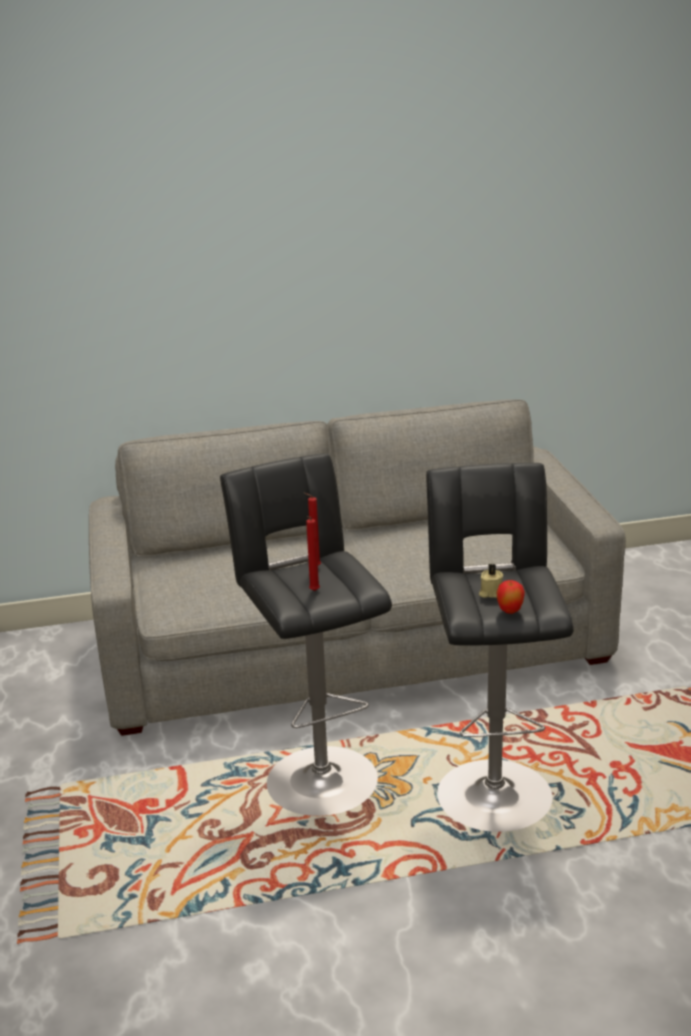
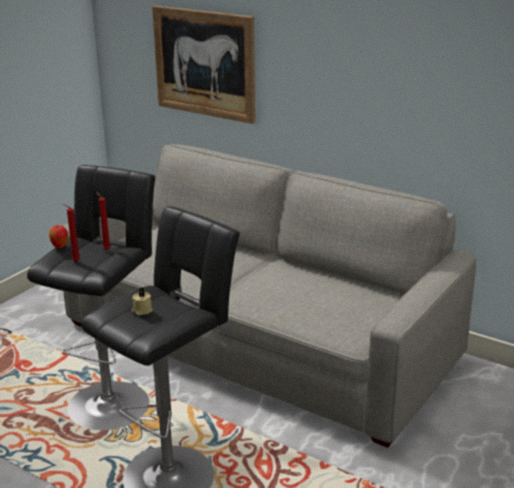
camera: 45 degrees right, 0 degrees up
apple [496,580,525,614] -> apple moved to [49,225,68,248]
none -> picture [152,6,255,124]

